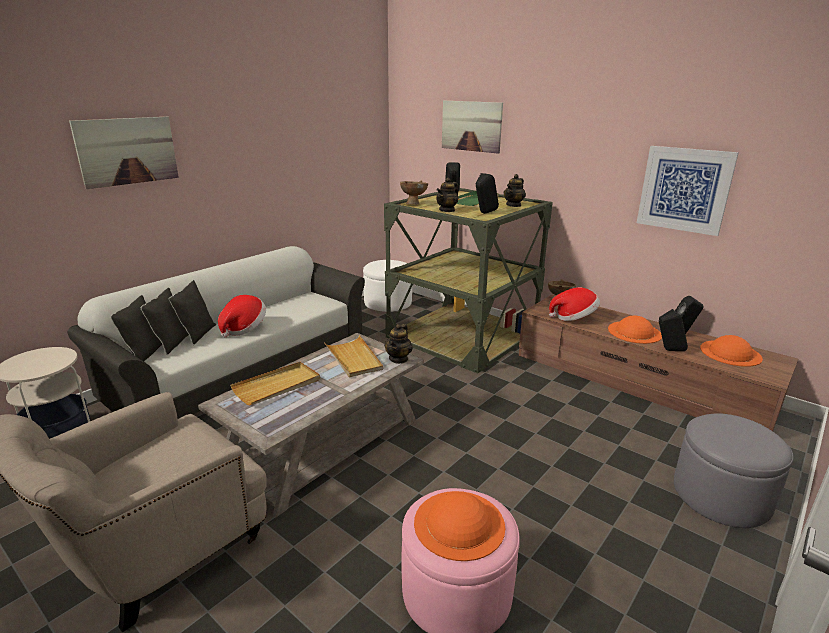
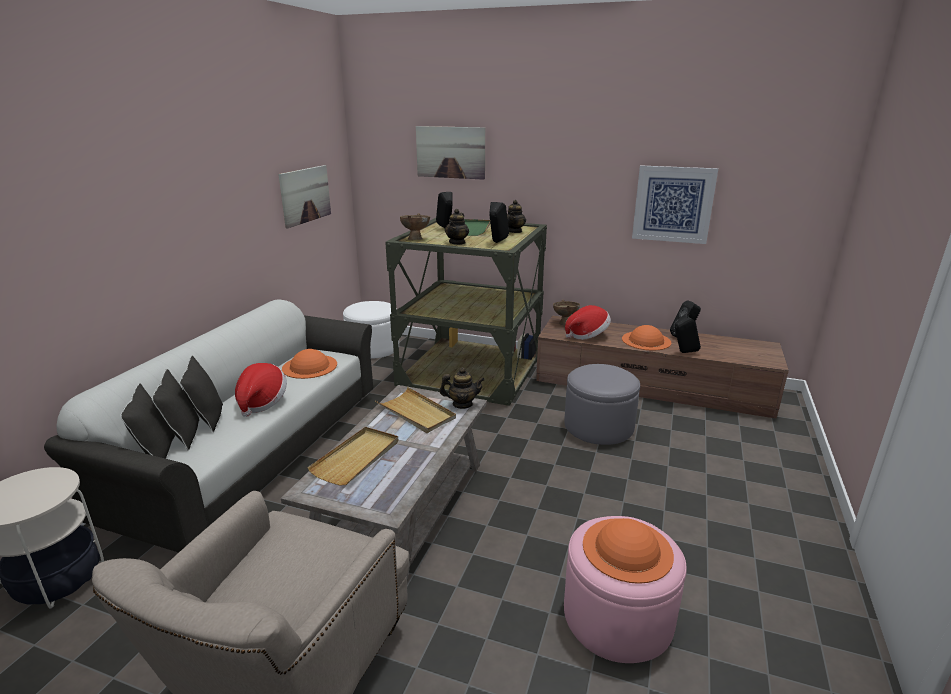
camera: 20 degrees left, 0 degrees up
picture [69,117,179,189] -> picture moved to [278,165,331,228]
teapot [384,324,413,364] -> teapot turned 90 degrees counterclockwise [439,367,485,409]
grey ottoman [674,413,794,528] -> grey ottoman moved to [564,364,640,445]
orange hat [700,335,763,367] -> orange hat moved to [282,349,337,379]

